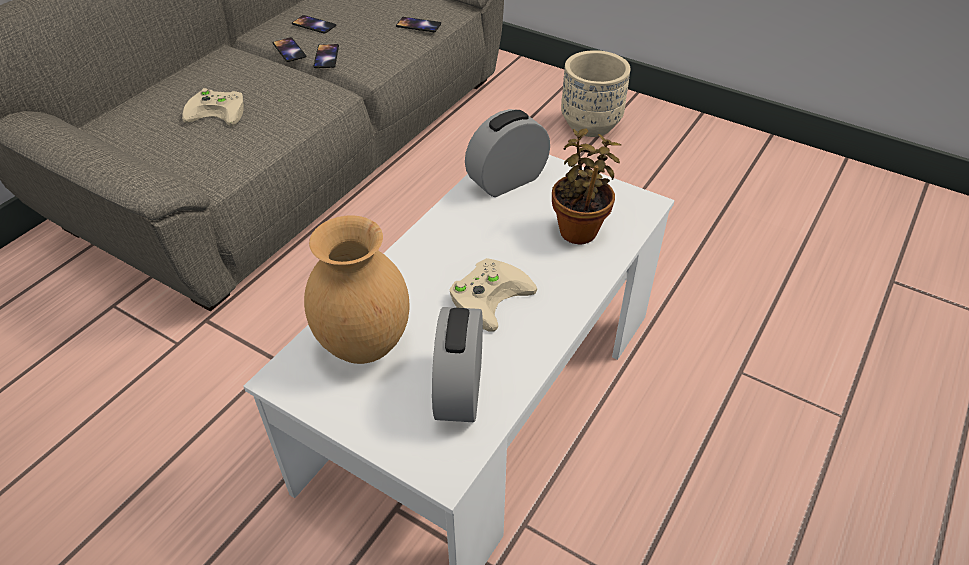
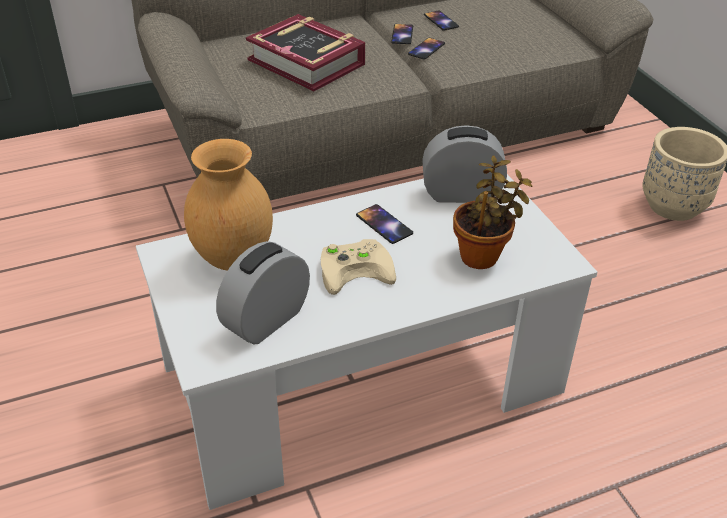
camera: 35 degrees right, 5 degrees down
beige game controller [182,88,244,126] -> book [246,14,365,91]
phone [396,17,441,32] -> phone moved to [356,204,413,244]

